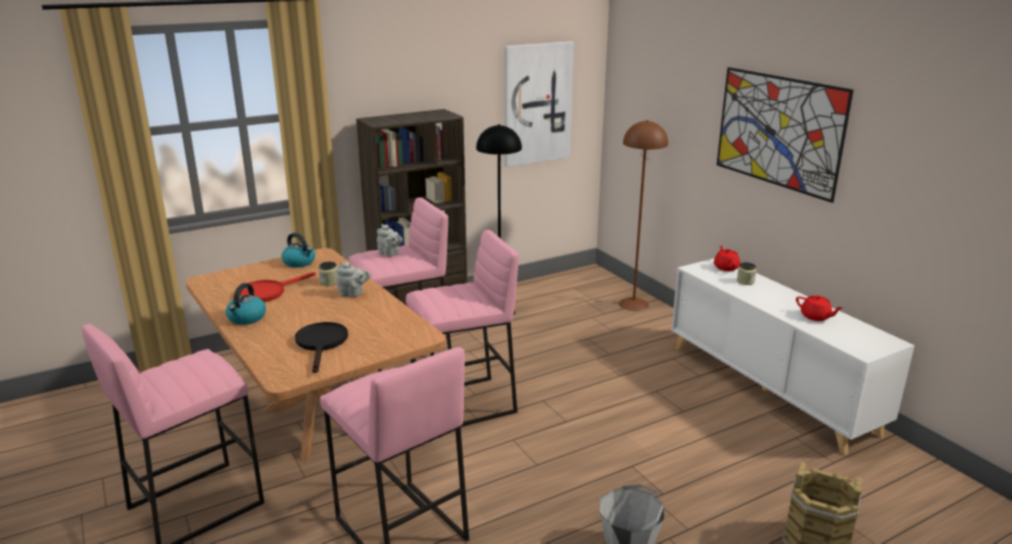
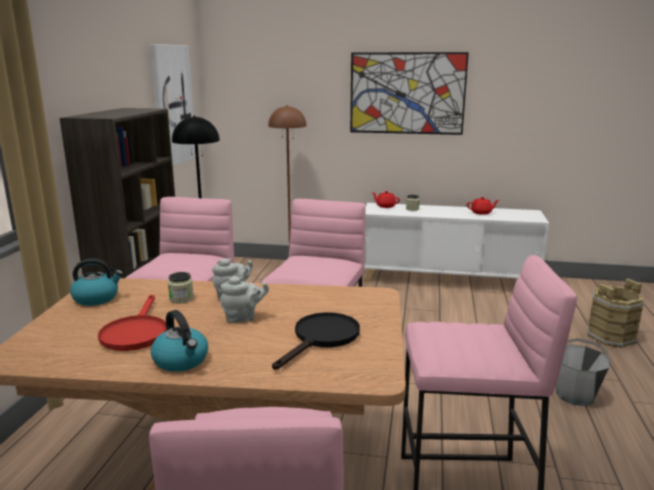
camera: 50 degrees left, 5 degrees down
black frying pan [295,322,348,373] -> black frying pan turned 90 degrees clockwise [272,312,360,370]
grey teapot [377,224,402,257] -> grey teapot moved to [220,276,269,323]

